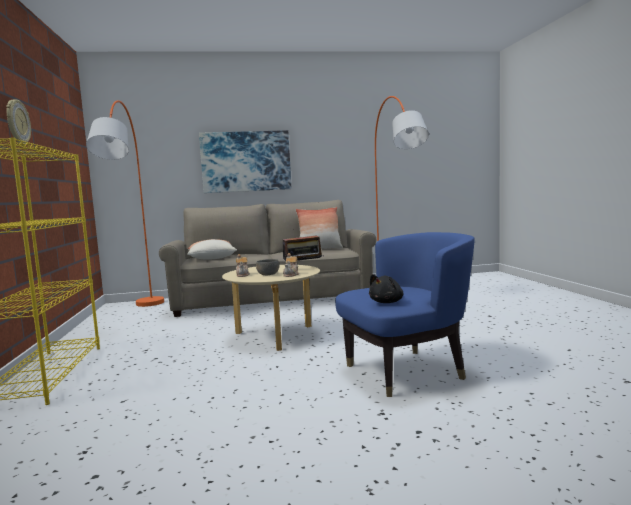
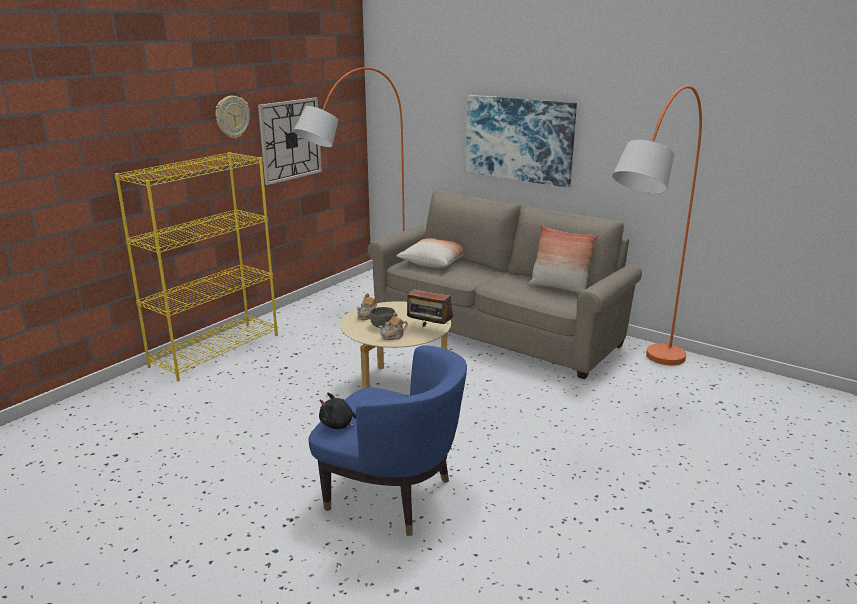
camera: 45 degrees right, 15 degrees up
none -> wall clock [258,98,322,185]

